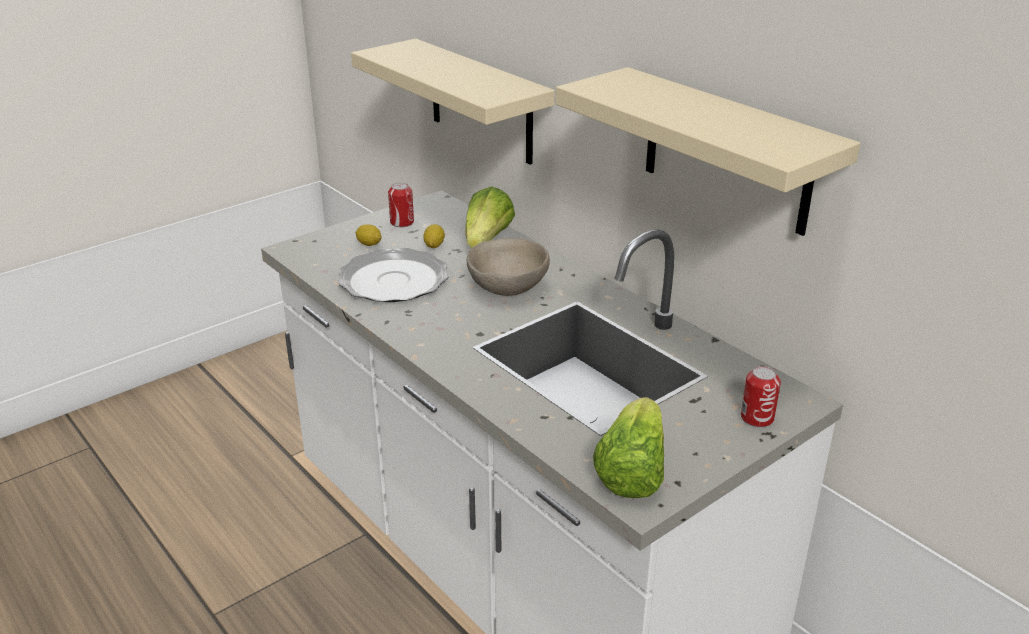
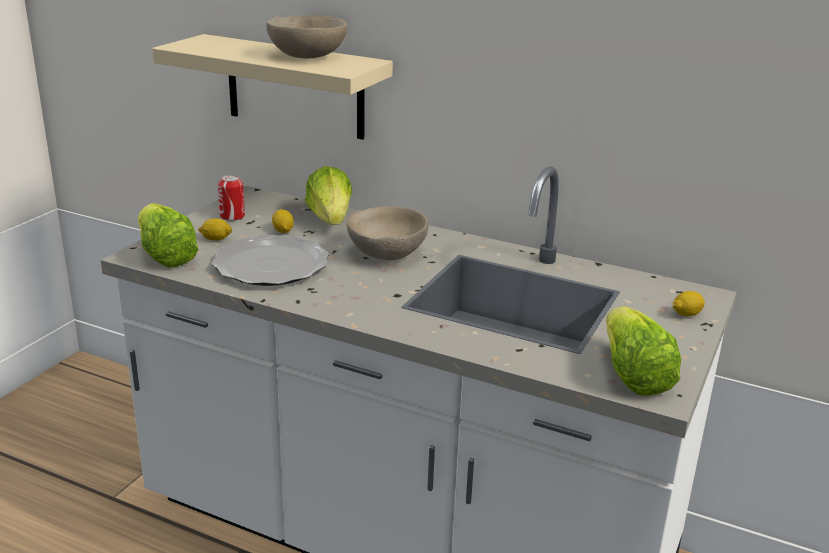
camera: 25 degrees left, 5 degrees down
beige shelf [556,67,860,236] -> none
can [741,366,781,428] -> lemon [673,291,705,316]
none -> lettuce [138,203,198,267]
none -> beige bowl [266,15,347,58]

